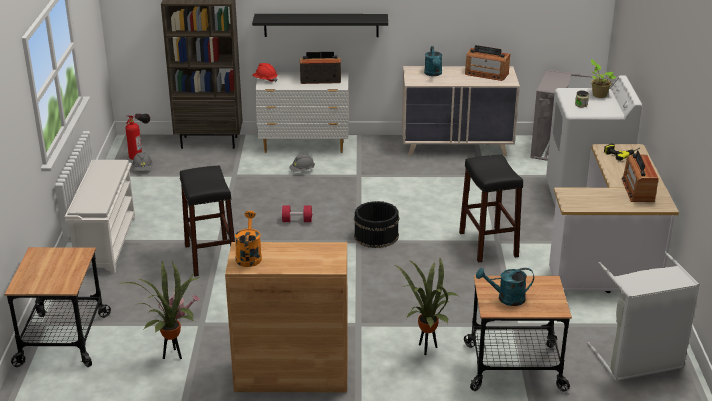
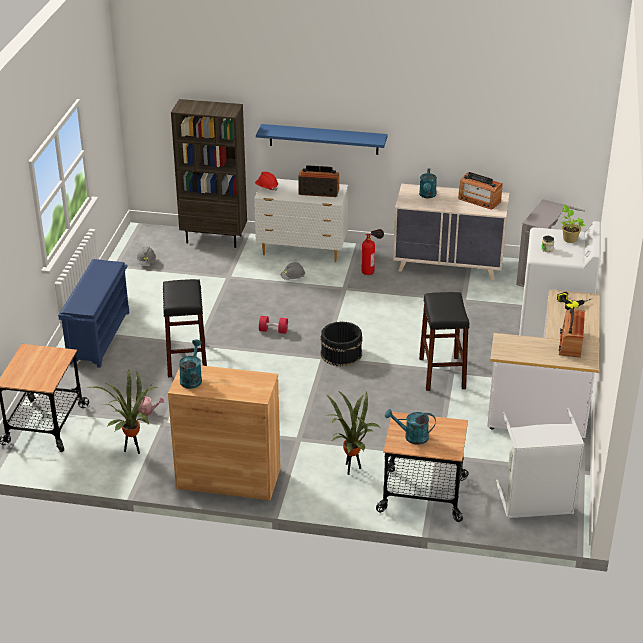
camera: 10 degrees right, 5 degrees up
white shoe rack [65,160,135,274] -> blue shoe rack [58,259,129,368]
fire extinguisher [125,114,150,160] -> fire extinguisher moved to [362,229,384,275]
orange watering can [235,211,262,267] -> turquoise watering can [179,340,202,389]
black shelf [252,14,388,37] -> blue shelf [256,124,388,155]

